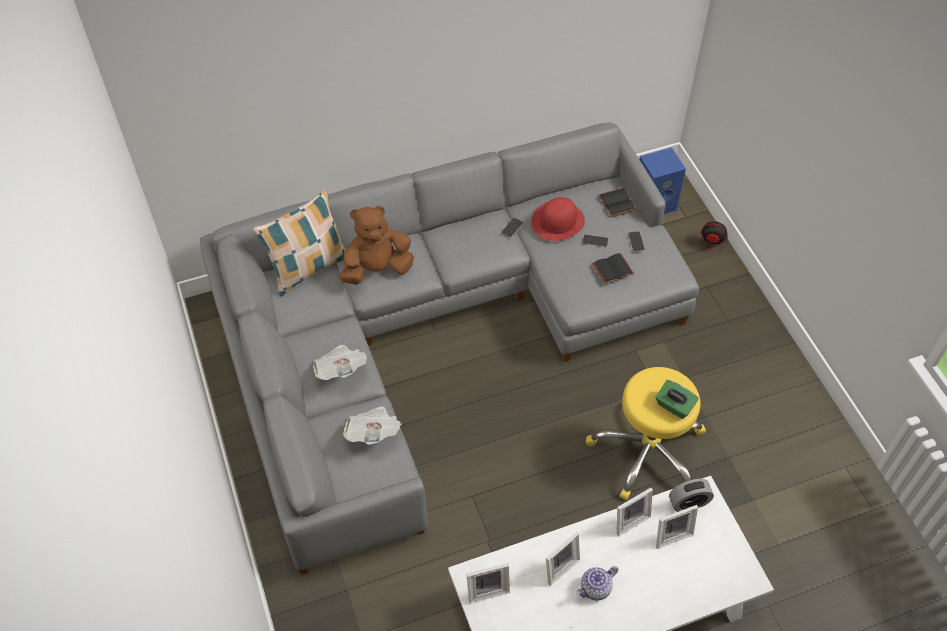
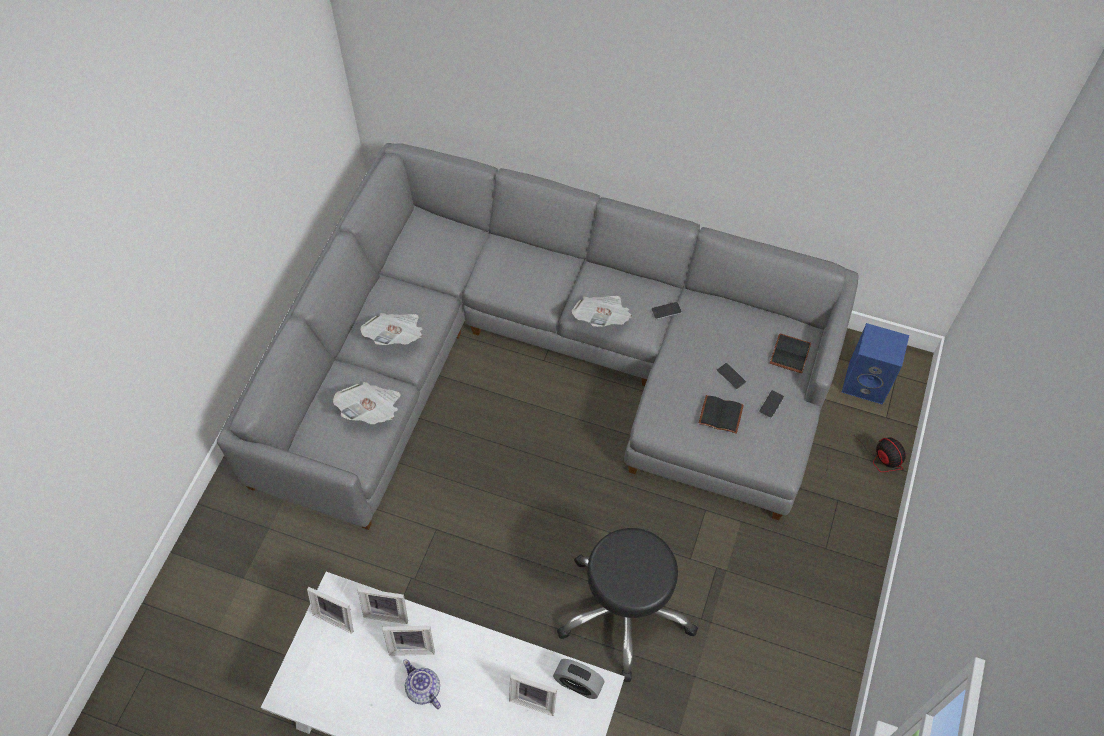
camera: 40 degrees right, 5 degrees up
pillow [253,190,346,296] -> none
brown plush toy [340,206,414,285] -> none
red hat [531,197,585,241] -> none
teapot [576,566,618,601] -> teapot turned 45 degrees clockwise [403,659,441,709]
yellow stool [586,367,706,500] -> black stool [557,528,698,682]
picture frame [616,488,653,537] -> picture frame moved to [358,588,408,624]
green tissue box [656,380,699,419] -> none
none -> newspaper [572,296,632,327]

